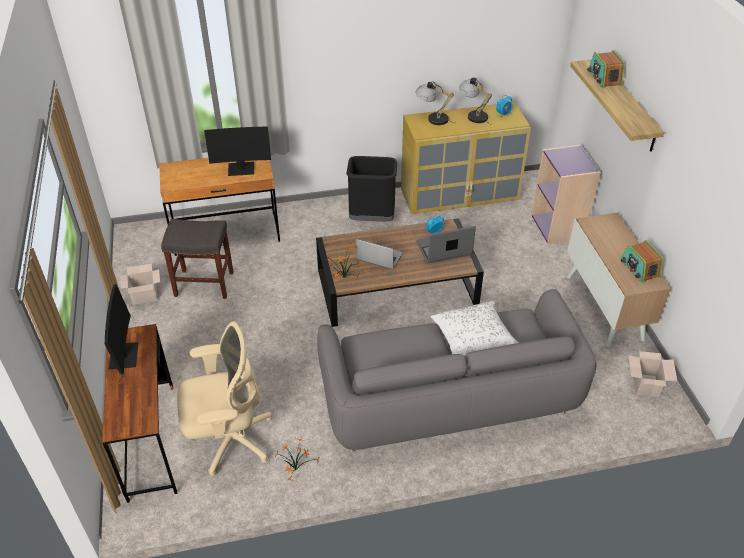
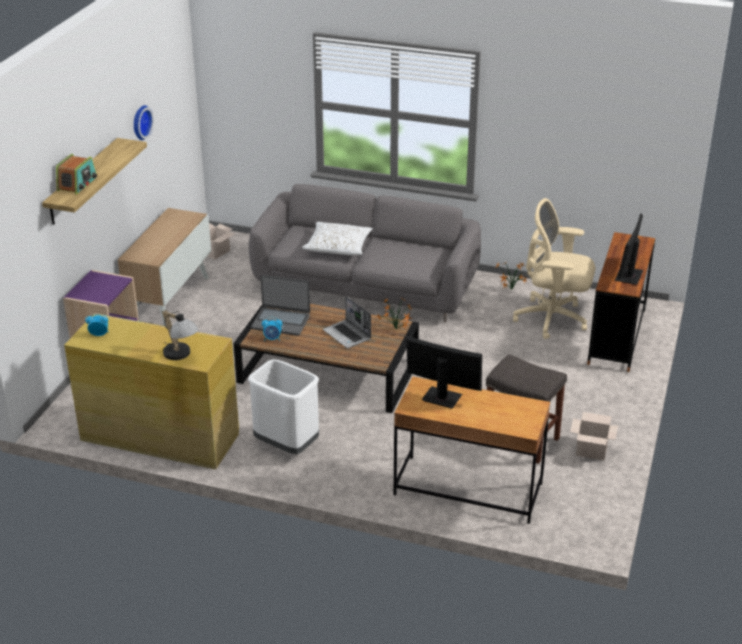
camera: 150 degrees left, 10 degrees down
black trash can [346,156,397,222] -> white trash can [248,359,319,454]
table lamp [459,78,492,125] -> none
radio [620,240,663,283] -> none
none -> wall clock [134,105,154,140]

